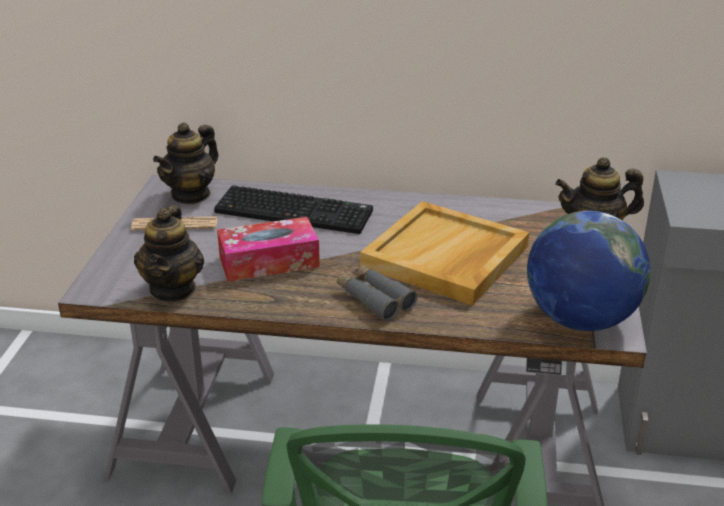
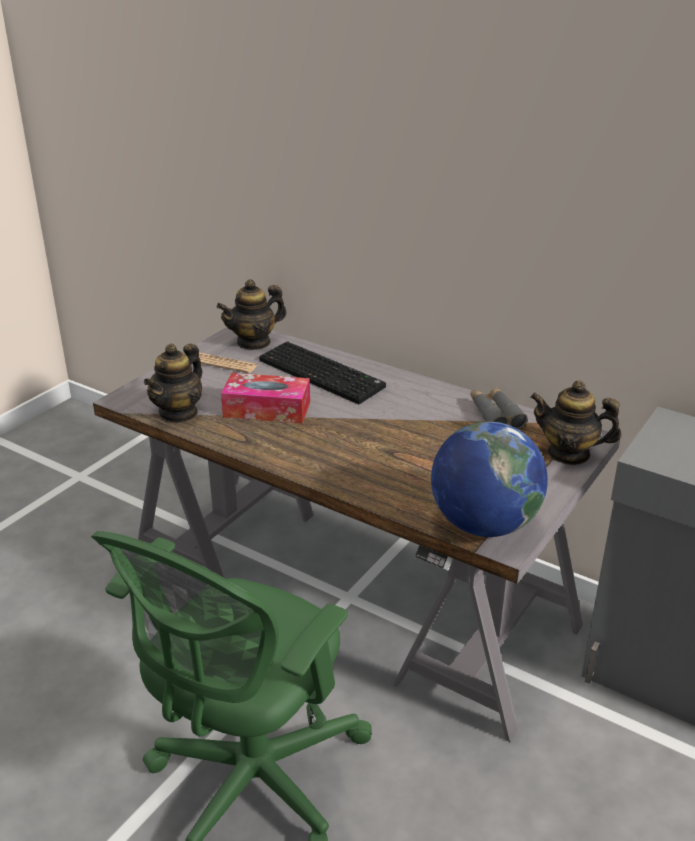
camera: 25 degrees right, 0 degrees up
grey binoculars [337,265,417,321] -> grey binoculars moved to [471,387,528,429]
beige tray [360,201,529,305] -> none

